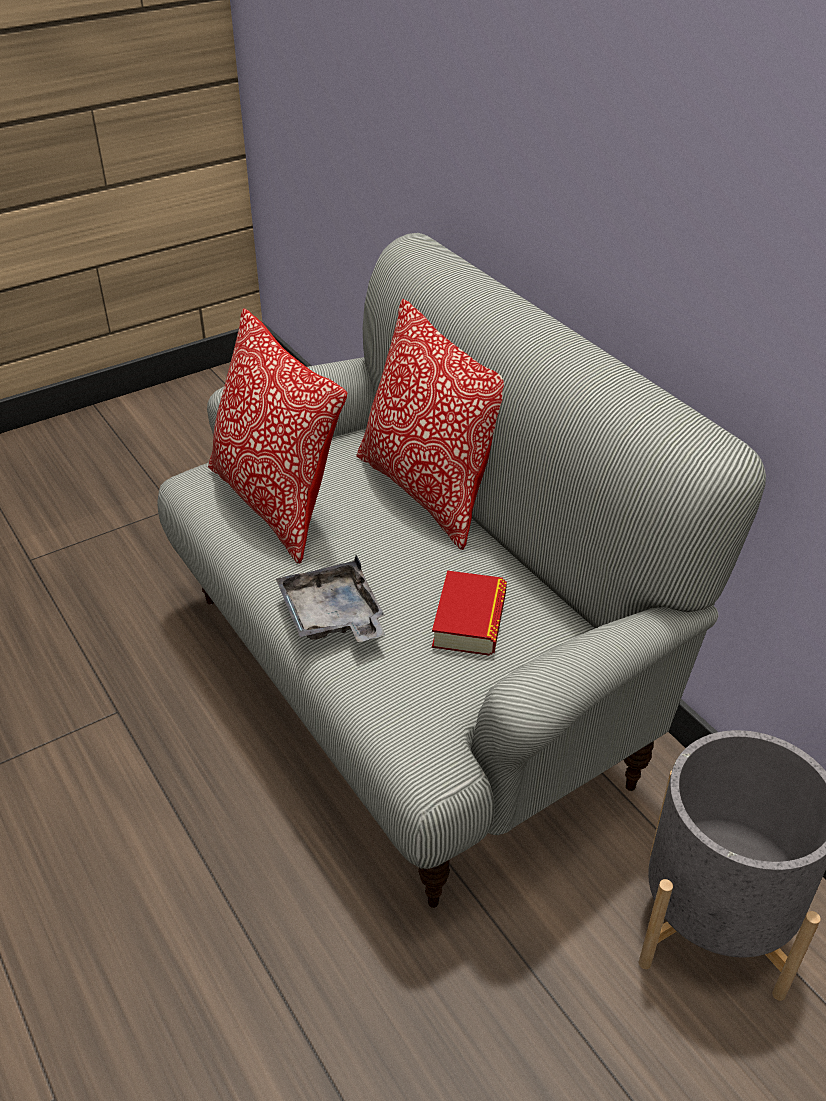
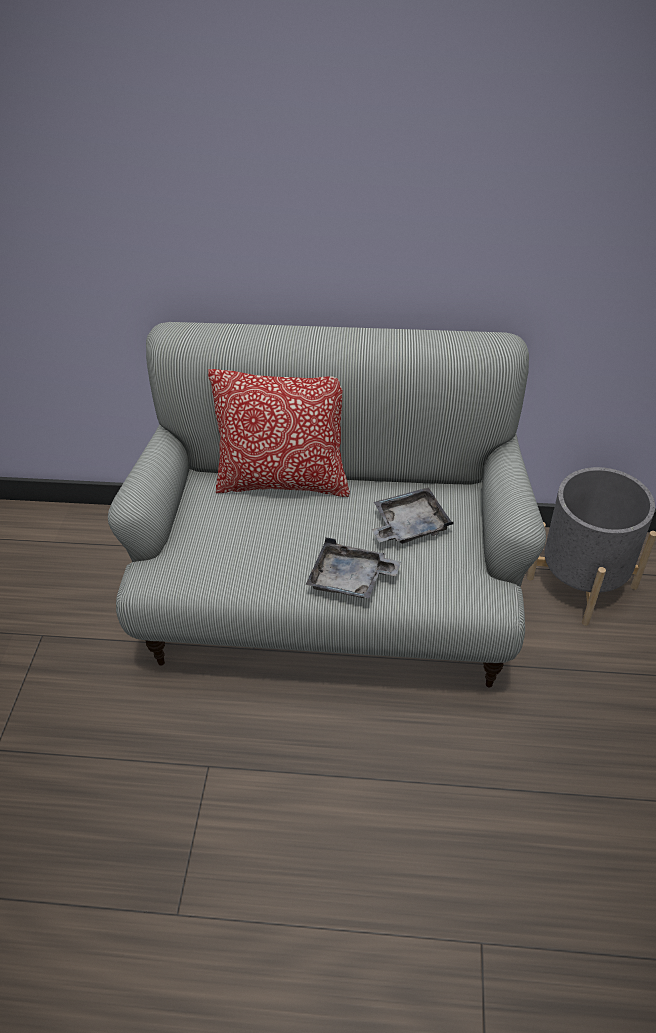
camera: 50 degrees left, 5 degrees up
pillow [208,308,348,564] -> none
book [432,571,507,656] -> grey tray [372,487,454,544]

